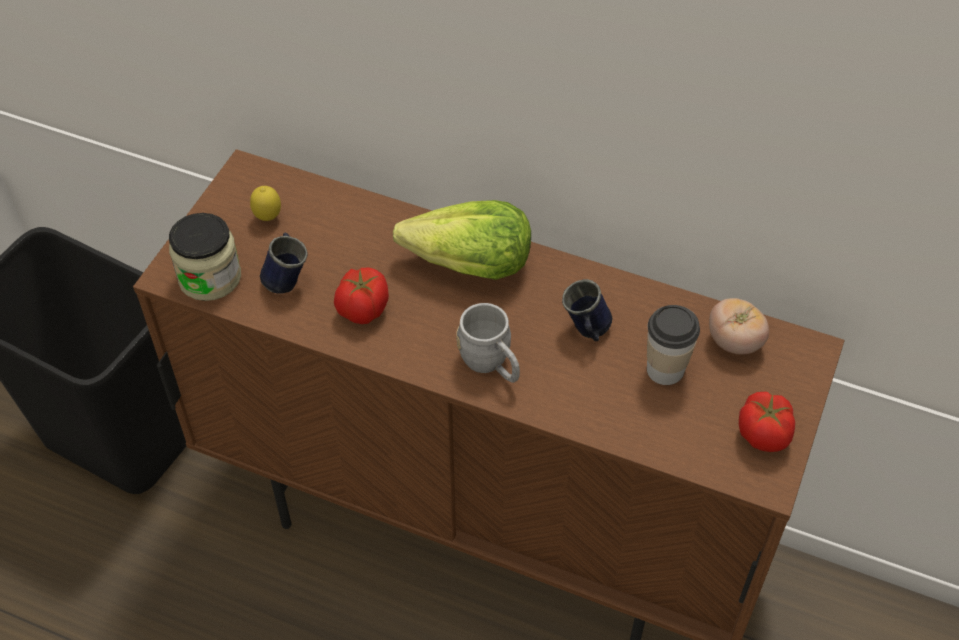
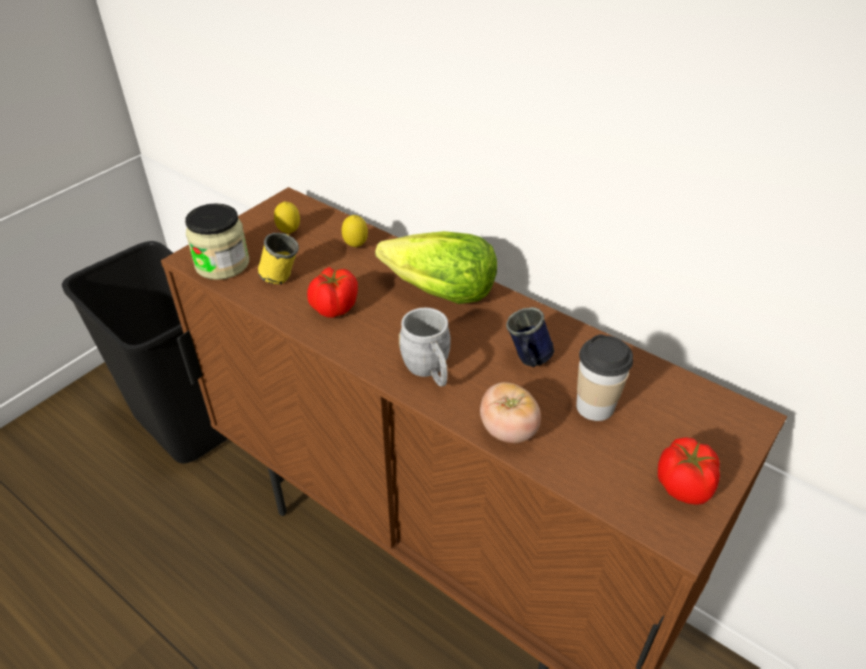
camera: 15 degrees right, 10 degrees down
blue mug [260,233,307,294] -> yellow mug [258,233,299,285]
tomato [709,298,769,354] -> tomato moved to [480,382,541,443]
none -> lemon [342,215,368,247]

